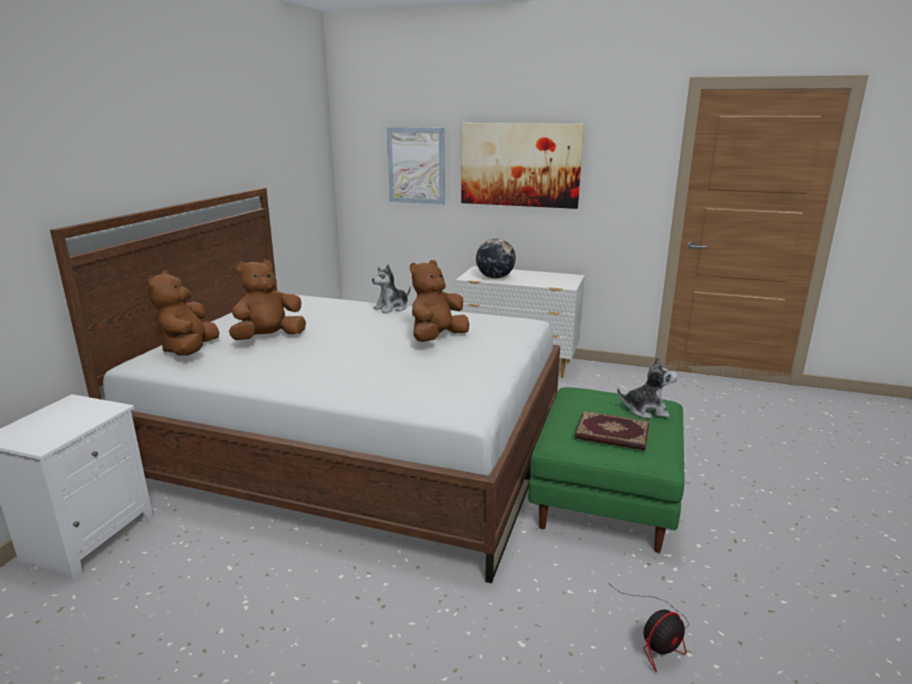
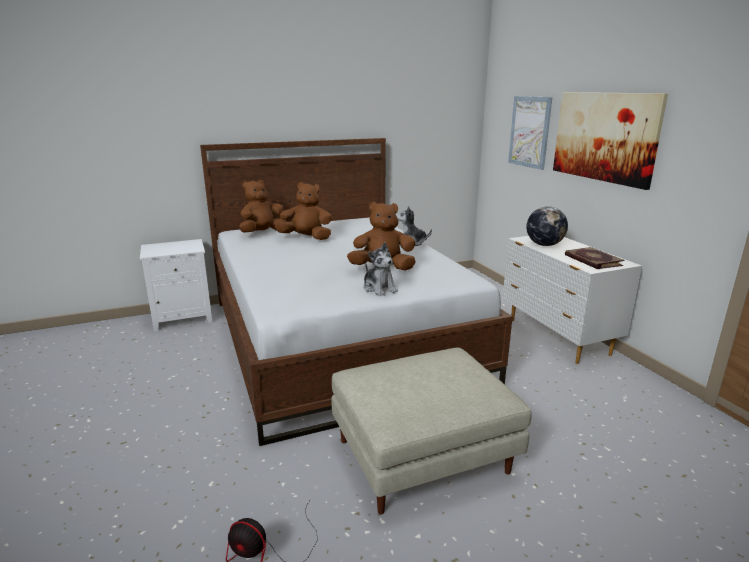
camera: 50 degrees right, 0 degrees up
green ottoman [528,387,685,553] -> beige ottoman [332,347,532,515]
book [575,411,650,451] -> book moved to [565,247,624,269]
plush toy [617,357,678,419] -> plush toy moved to [363,242,398,296]

